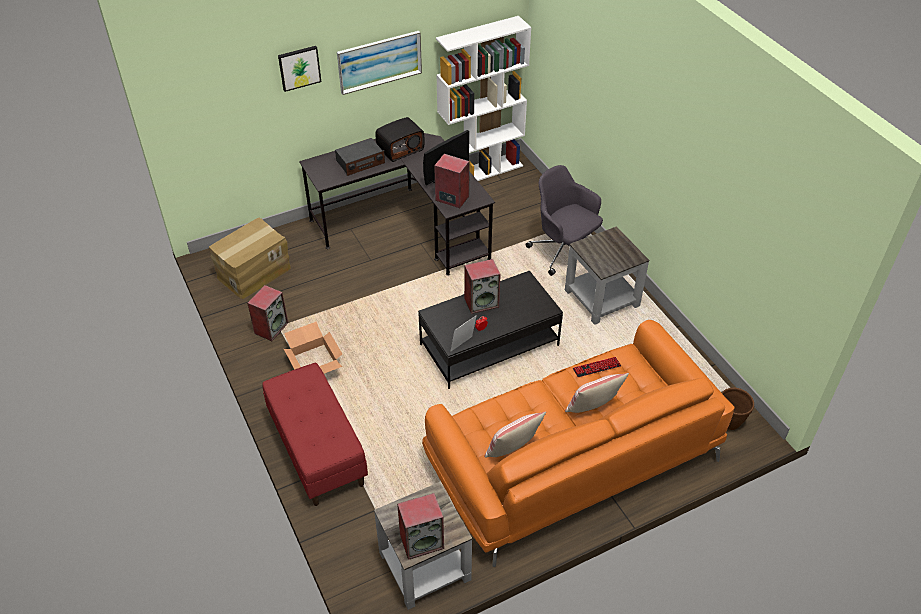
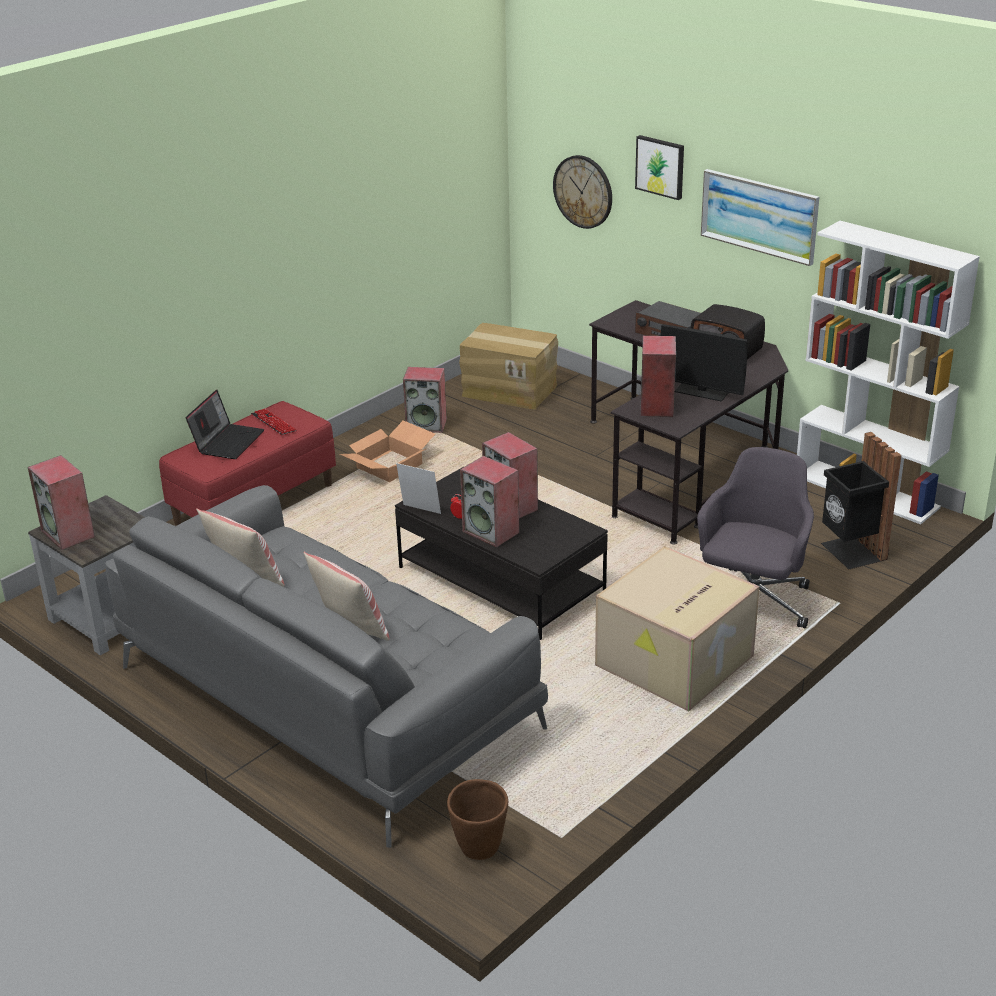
camera: 70 degrees right, 15 degrees down
orange sofa [422,320,735,567] -> grey sofa [105,485,548,848]
grey side table [565,226,649,325] -> cardboard box [595,546,760,712]
keyboard [573,357,621,377] -> keyboard moved to [251,409,297,435]
none -> laptop [186,390,264,459]
none -> speaker [460,456,520,547]
none -> wall clock [553,155,612,229]
none -> black trash can [821,432,902,569]

